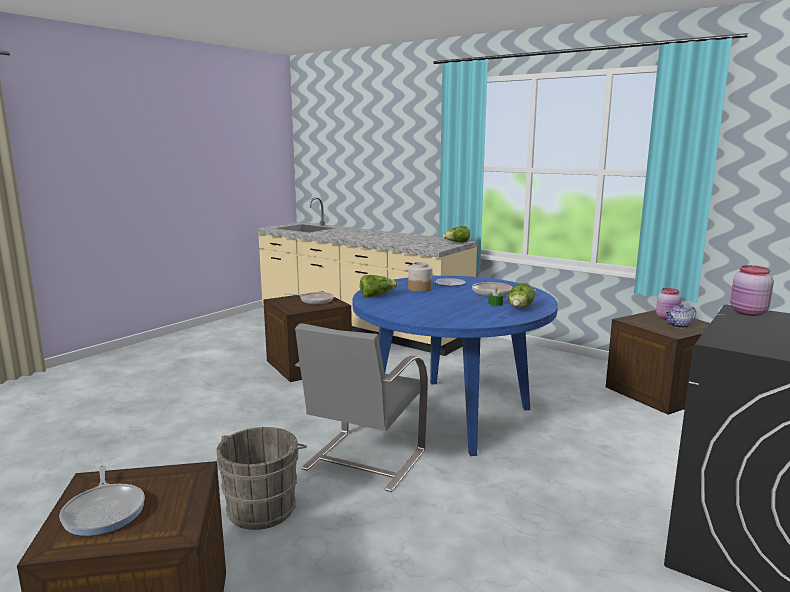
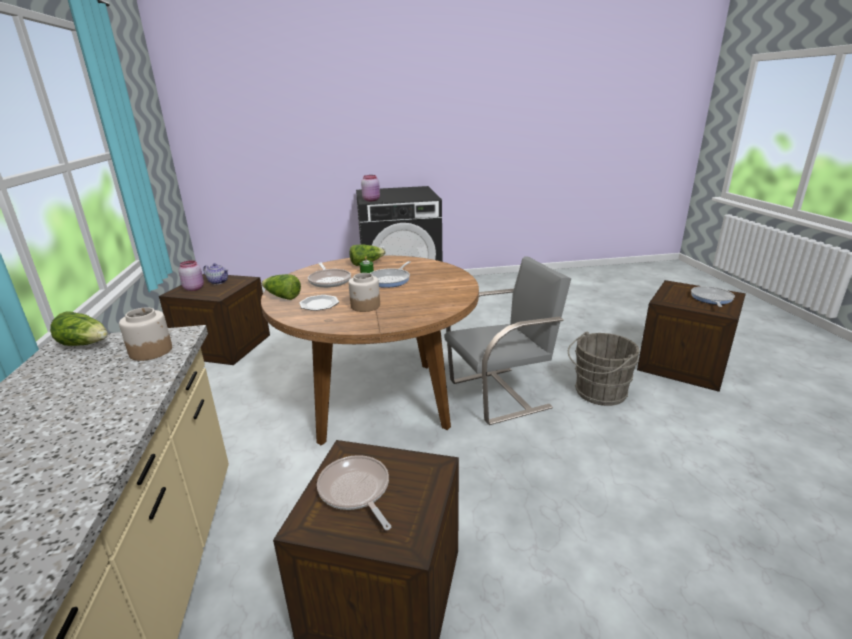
camera: 135 degrees left, 10 degrees up
blue dining table [352,276,558,456] -> brown dining table [261,255,479,446]
lettuce [360,275,398,297] -> lettuce moved to [261,274,301,300]
none -> jar [119,307,172,361]
none -> frying pan [370,261,411,288]

